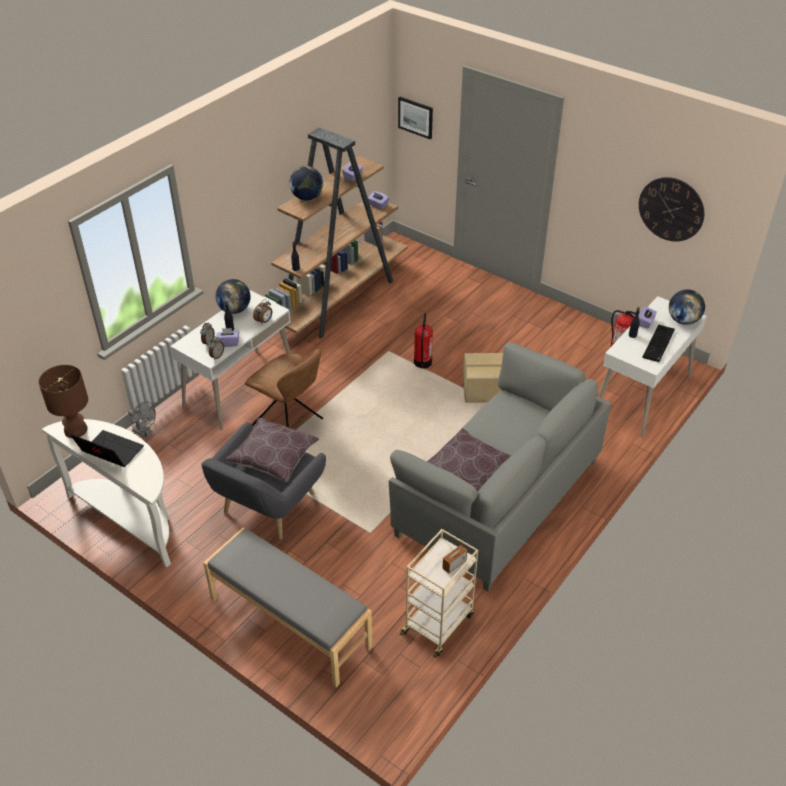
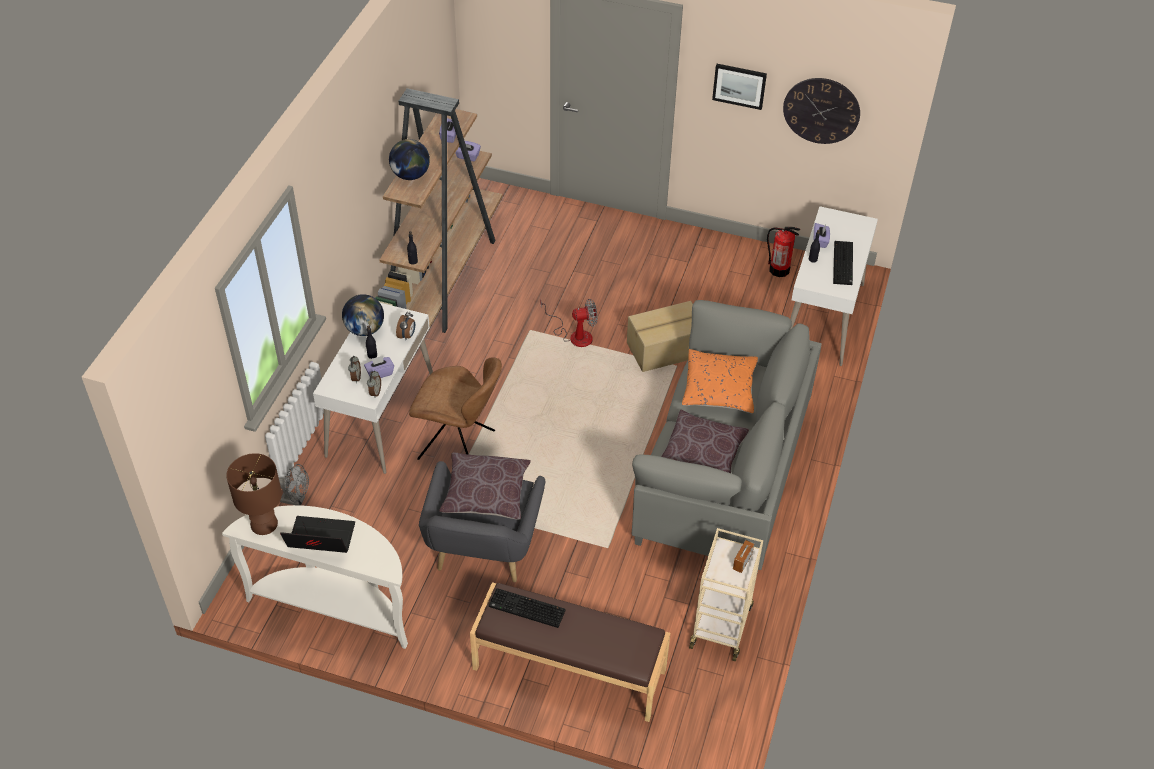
camera: 20 degrees left, 5 degrees up
grey bench [203,528,372,687] -> brown bench [470,582,670,722]
picture [398,97,433,139] -> picture moved to [712,64,767,110]
fire extinguisher [414,313,433,368] -> fan [540,298,598,347]
globe [669,289,705,325] -> none
none -> keyboard [489,588,566,628]
none -> orange pillow [682,349,758,414]

